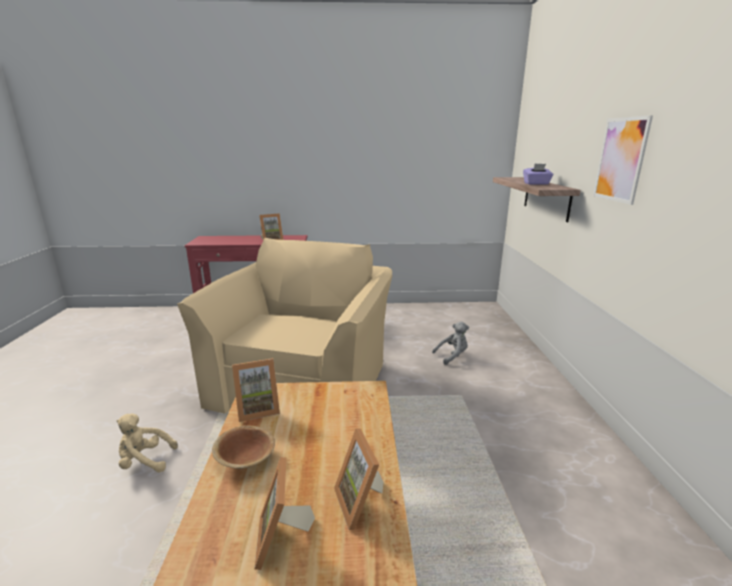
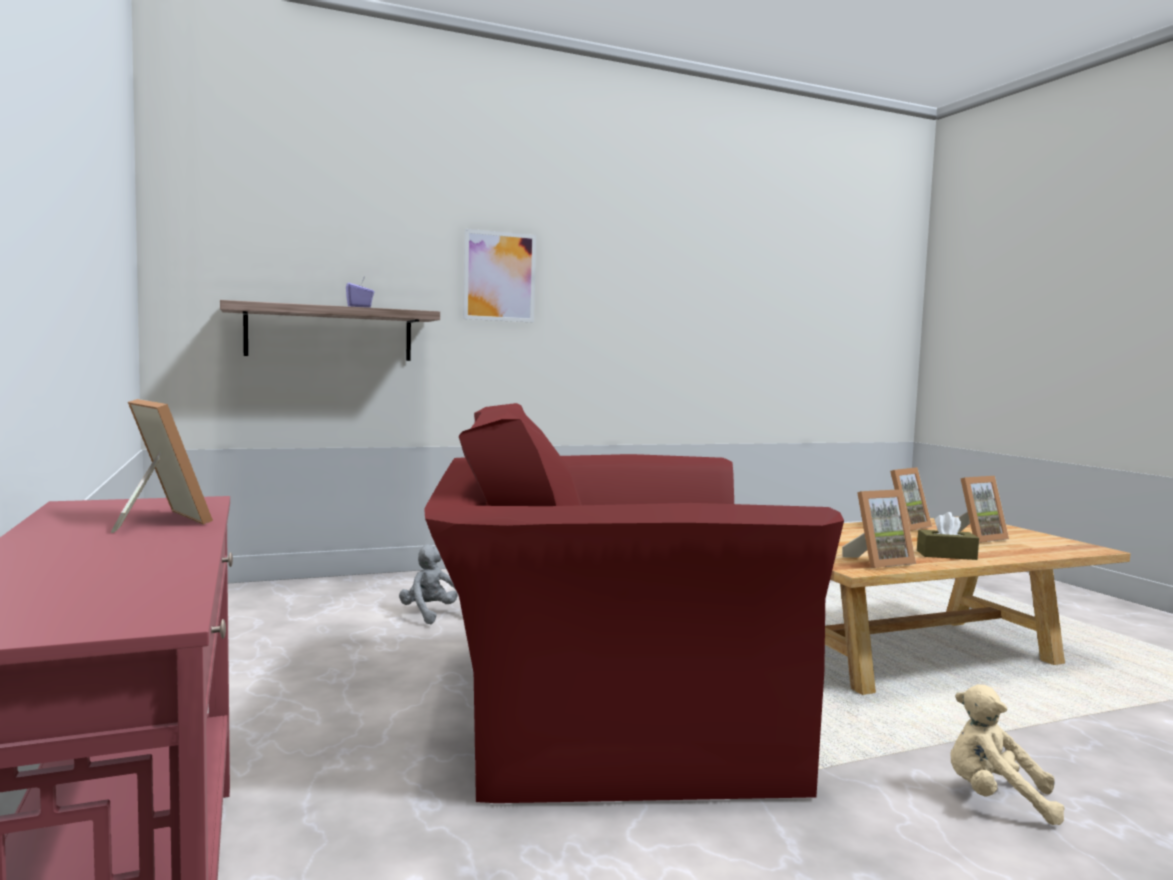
camera: 110 degrees left, 15 degrees down
beige plush toy [117,414,178,473] -> beige plush toy turned 135 degrees clockwise [950,684,1065,825]
beige armchair [177,238,392,414] -> red armchair [424,403,844,803]
brown bowl [212,425,275,469] -> brown tissue box [917,512,979,560]
picture frame [232,358,280,422] -> picture frame turned 105 degrees clockwise [842,489,916,568]

